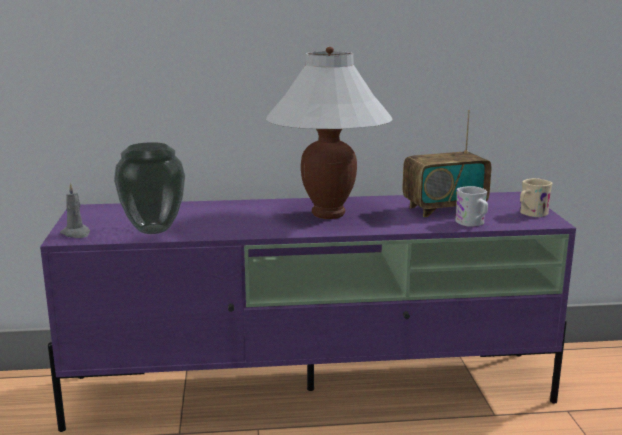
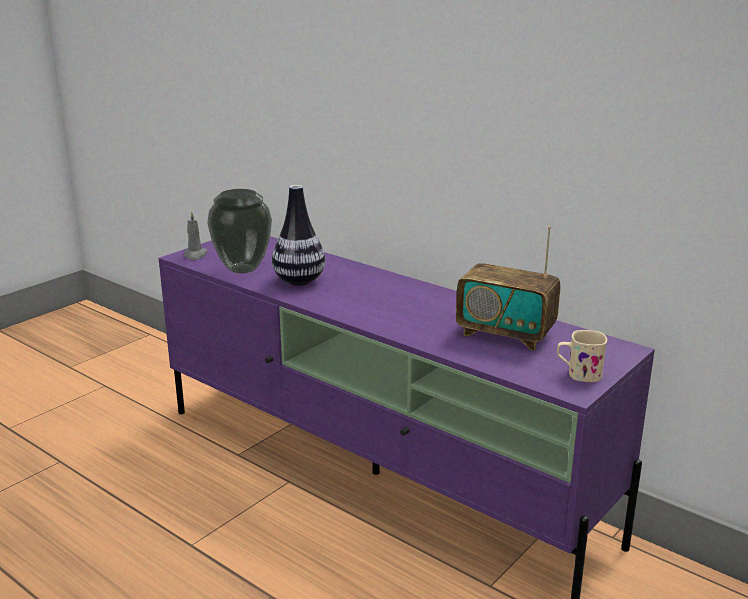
camera: 45 degrees right, 5 degrees up
white table lamp [266,47,393,219] -> none
white mug [455,186,488,227] -> none
none -> vase [272,185,325,286]

